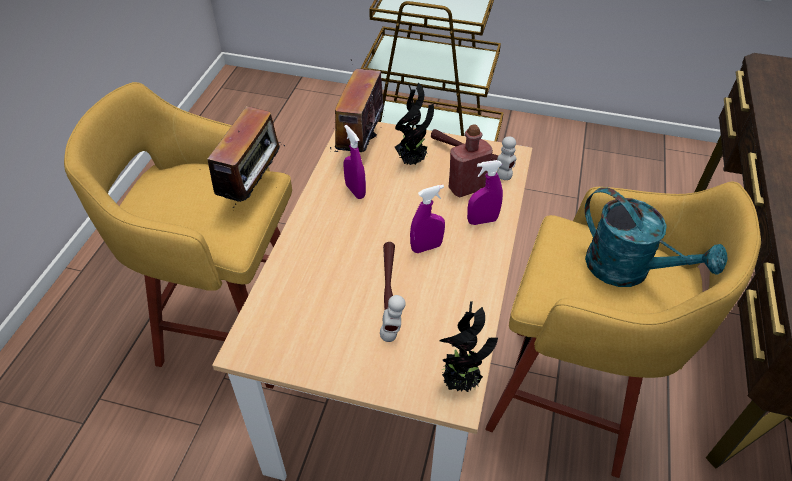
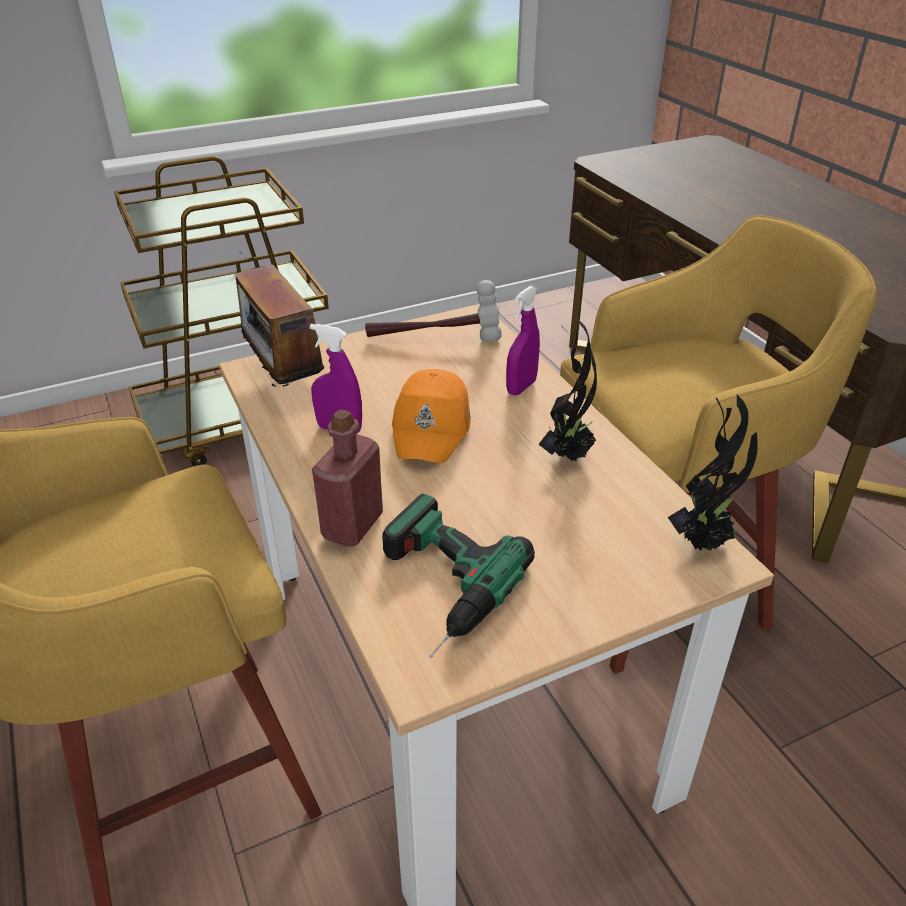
camera: 40 degrees left, 10 degrees down
radio [207,106,285,208] -> none
hammer [380,242,406,342] -> none
potted plant [395,83,434,165] -> potted plant moved to [538,317,597,461]
purple spray bottle [410,185,445,253] -> none
red bottle [449,124,493,197] -> red bottle moved to [312,409,383,547]
turquoise watering can [585,187,727,287] -> none
none -> power drill [382,494,535,658]
none -> orange cap [392,369,471,463]

